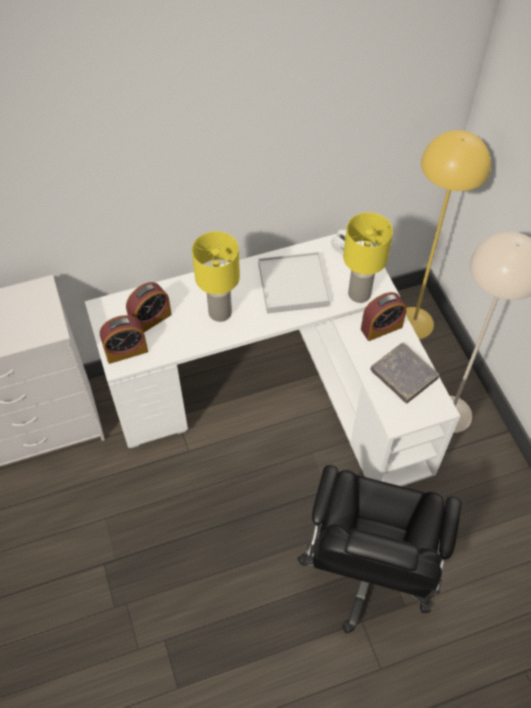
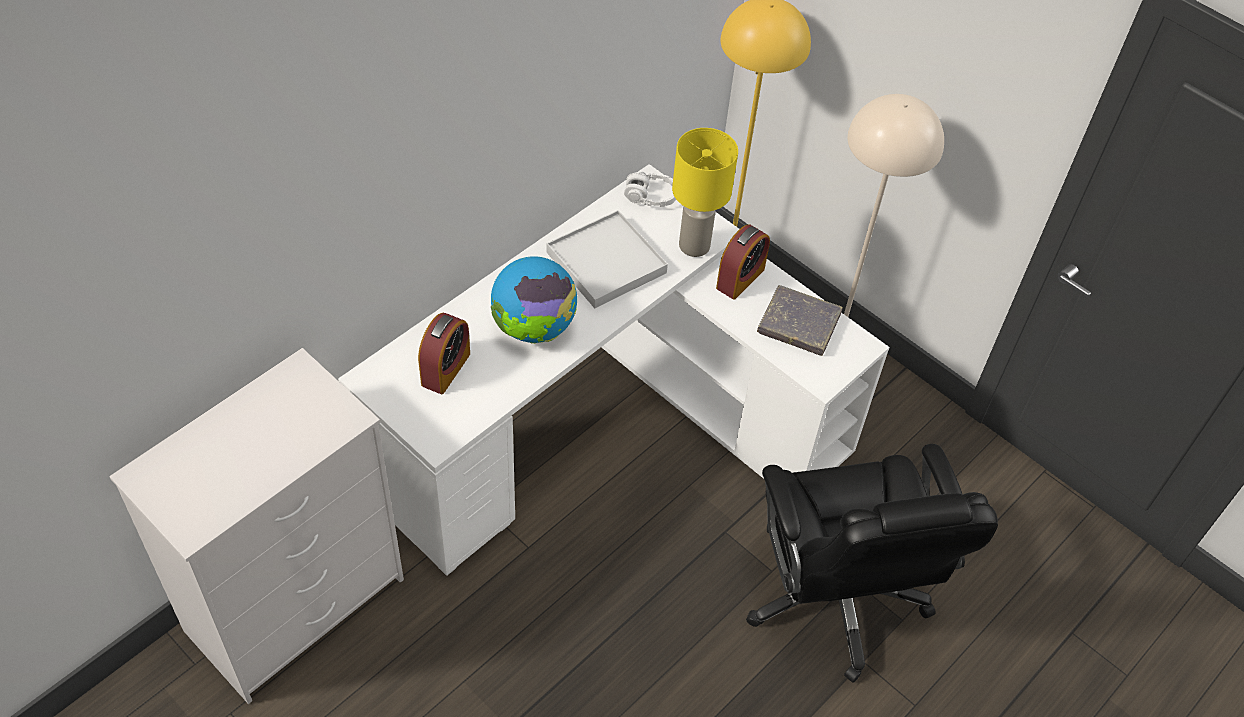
camera: 30 degrees left, 5 degrees down
alarm clock [100,315,148,364] -> none
yellow table lamp [192,231,240,322] -> globe [491,256,577,343]

